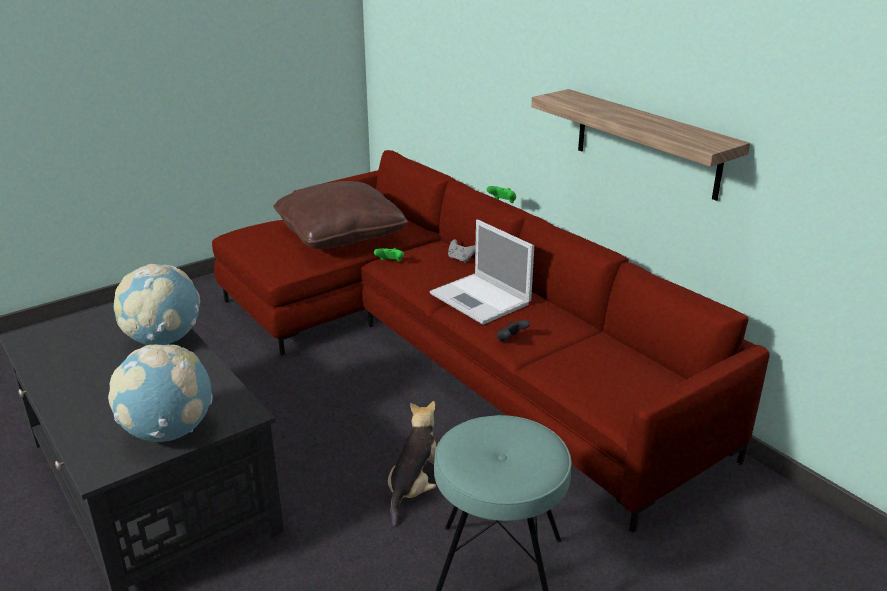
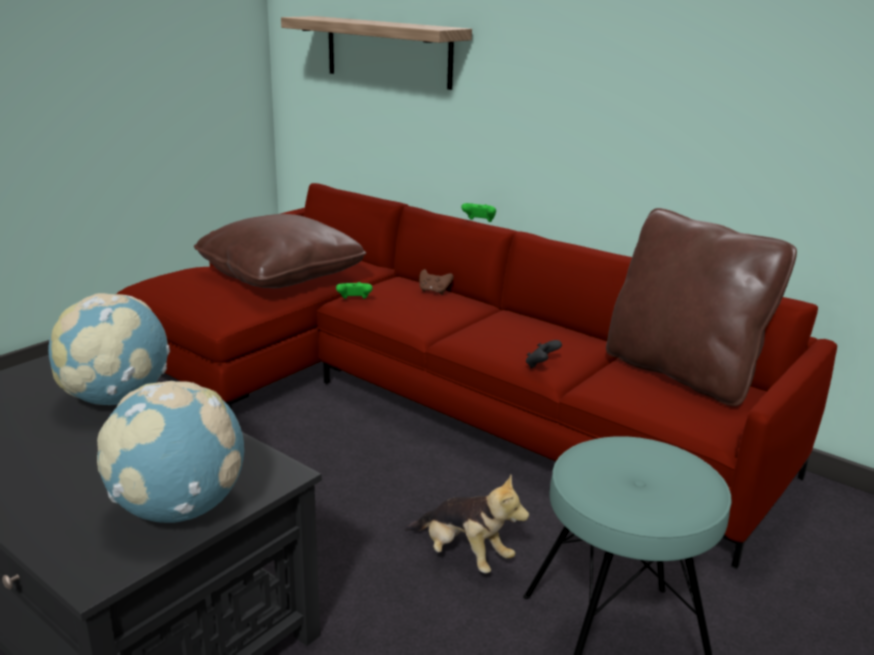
camera: 15 degrees left, 5 degrees down
plush toy [388,401,437,526] -> plush toy turned 120 degrees clockwise [406,475,529,573]
laptop [430,220,534,325] -> none
grey game controller [448,239,476,263] -> brown game controller [419,269,454,295]
shelf [531,89,750,201] -> shelf moved to [281,16,472,90]
none -> brown pillow [606,208,797,406]

